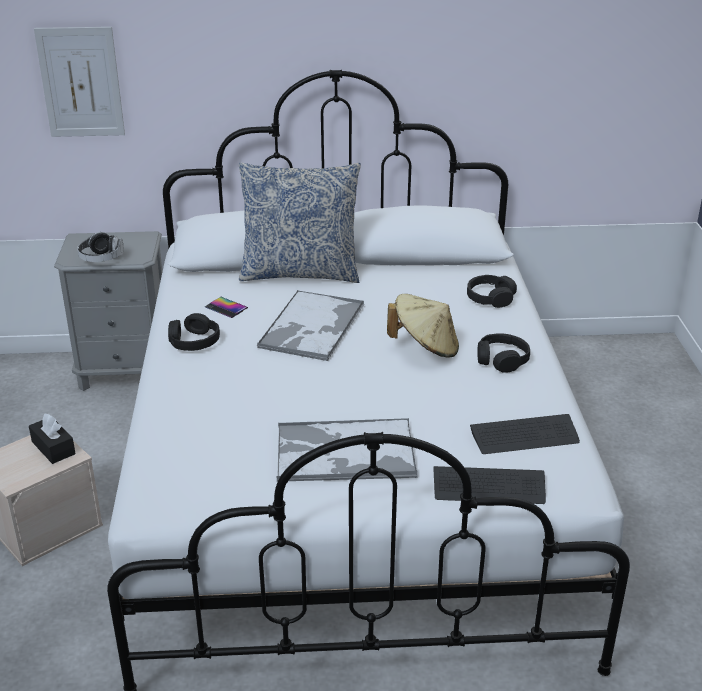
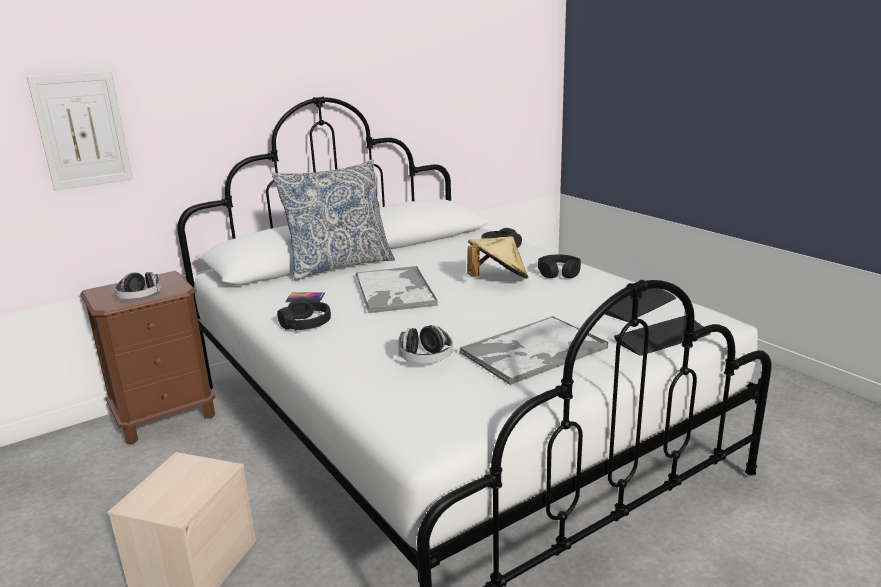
camera: 30 degrees left, 10 degrees down
black tissue box [29,414,76,464] -> none
grey nightstand [54,231,162,391] -> brown nightstand [80,271,215,444]
none -> headphones [398,325,453,363]

